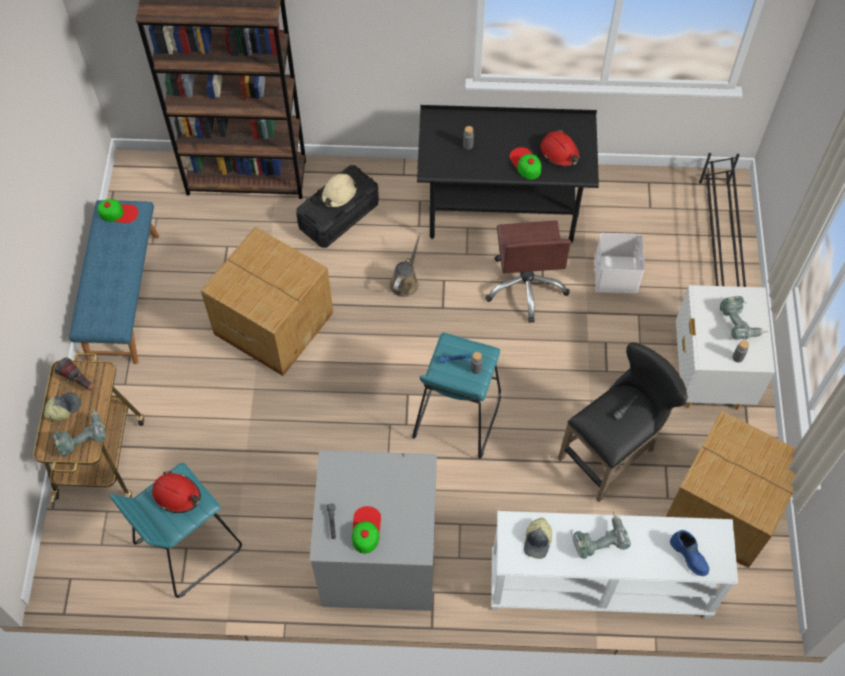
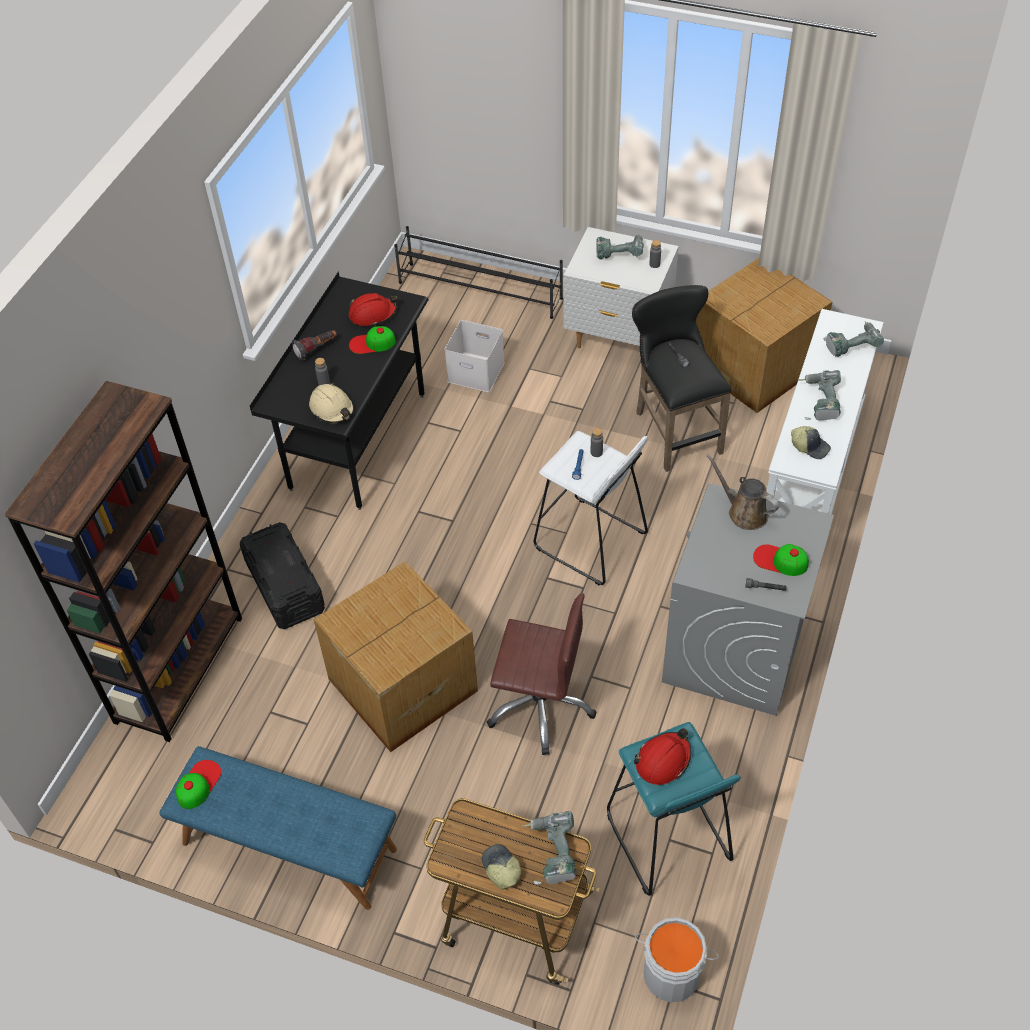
camera: 70 degrees left, 10 degrees down
flashlight [55,357,94,391] -> flashlight moved to [292,330,337,361]
beige hard hat [321,174,358,208] -> beige hard hat moved to [309,383,354,423]
brown watering can [390,233,421,297] -> brown watering can moved to [706,454,779,530]
turquoise stool [412,333,501,459] -> white stool [534,431,648,585]
brown office chair [485,221,571,323] -> brown office chair moved to [487,594,596,755]
blue boot [670,530,709,576] -> power drill [824,321,884,357]
none -> grey bucket [635,917,719,1002]

